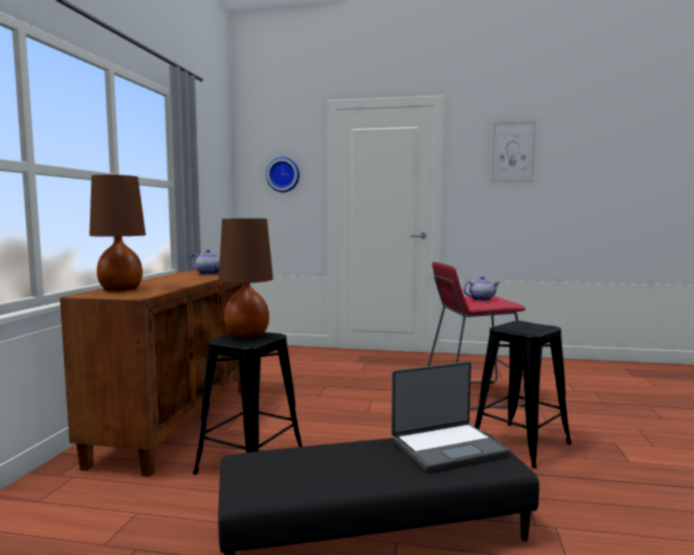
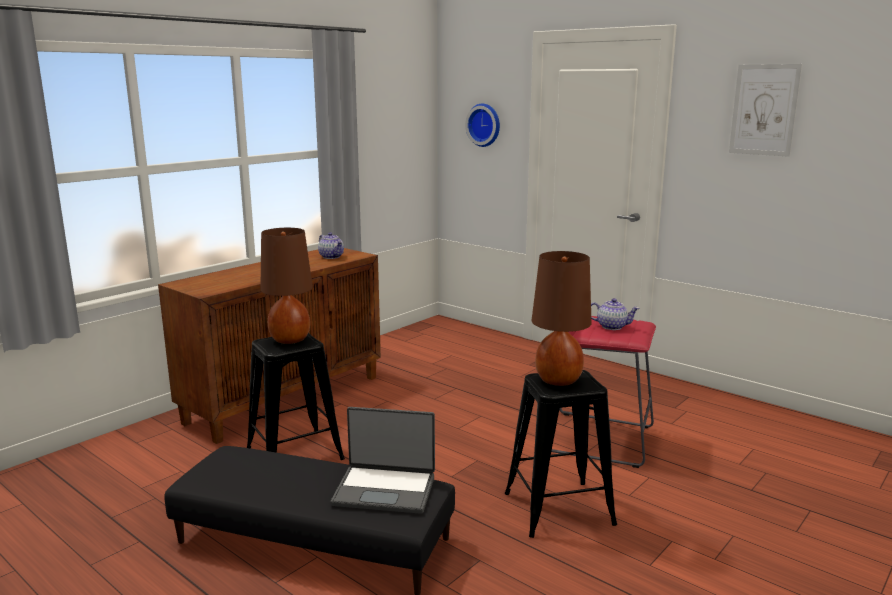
camera: 30 degrees right, 10 degrees up
brown table lamp [89,175,146,291] -> brown table lamp moved to [532,251,592,386]

